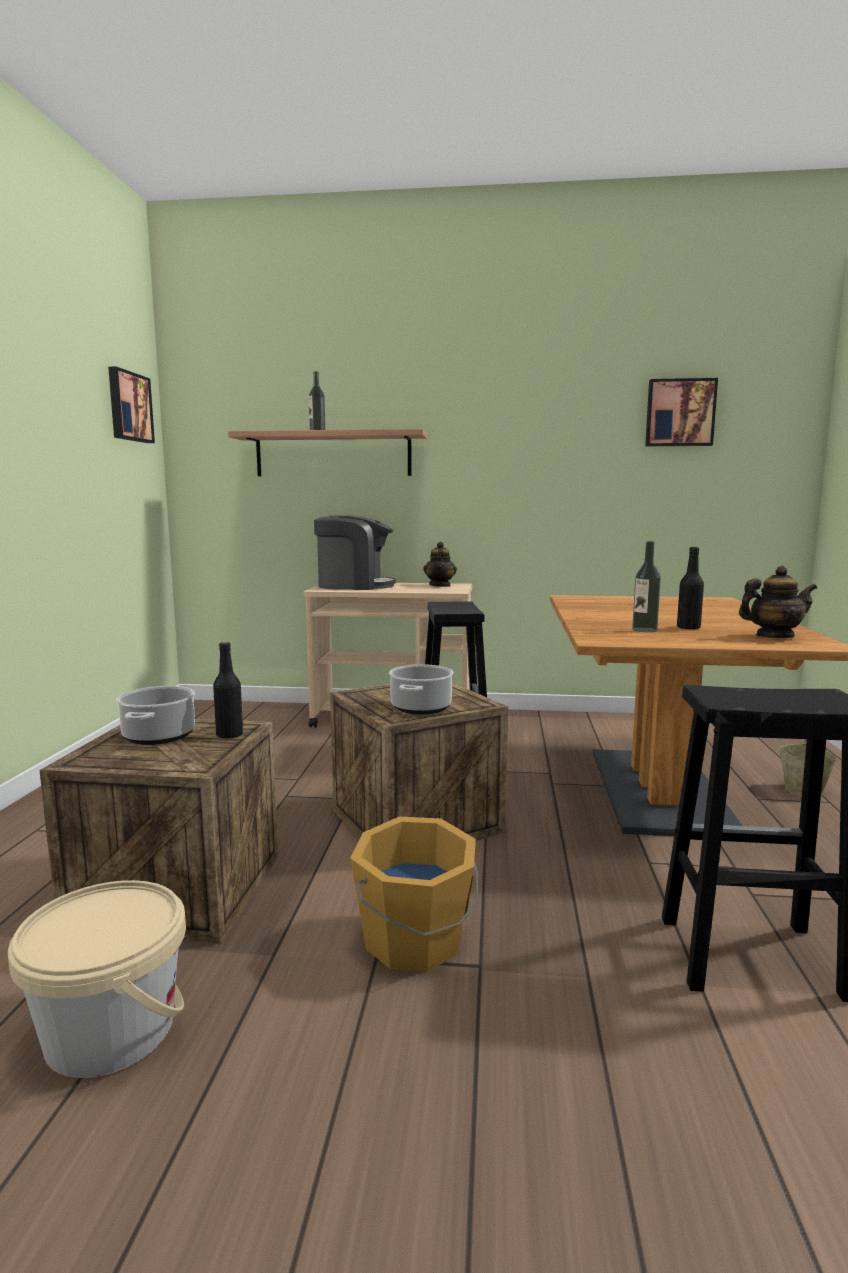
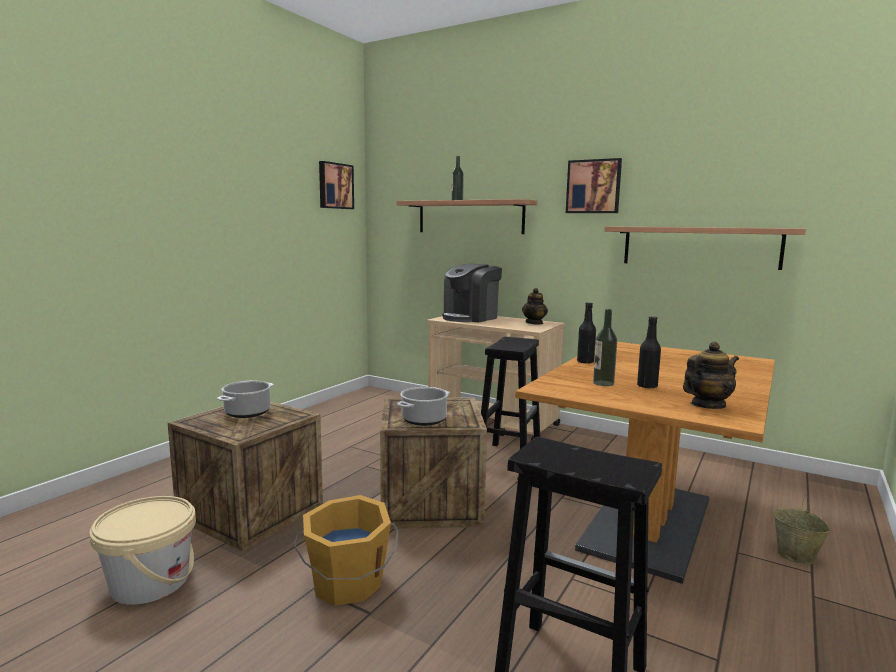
camera: 25 degrees right, 0 degrees up
black bottle [213,642,243,739] -> black bottle moved to [577,302,596,364]
coffee machine [314,515,396,590] -> coffee machine turned 105 degrees clockwise [442,264,502,322]
picture [645,378,718,446] -> picture moved to [566,158,622,213]
teapot [739,566,817,638] -> teapot turned 45 degrees counterclockwise [683,342,739,409]
none -> shelf [604,226,806,270]

